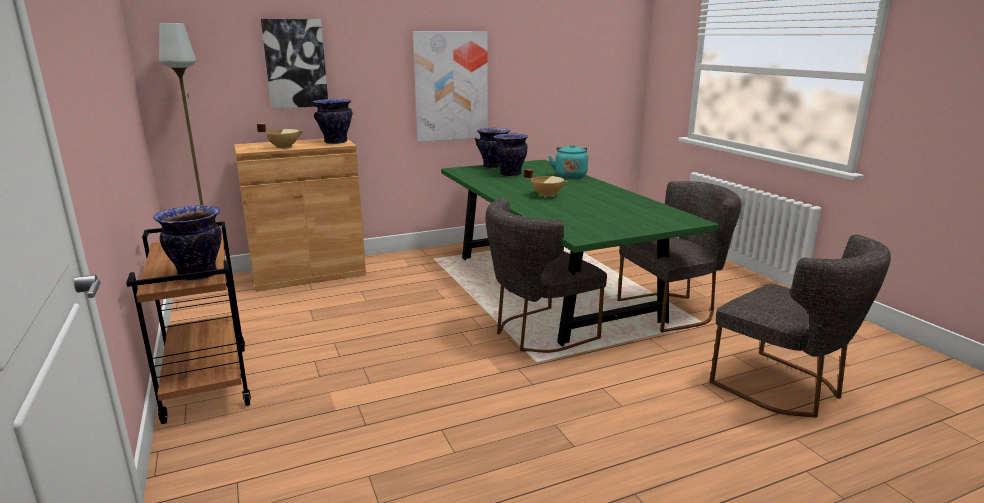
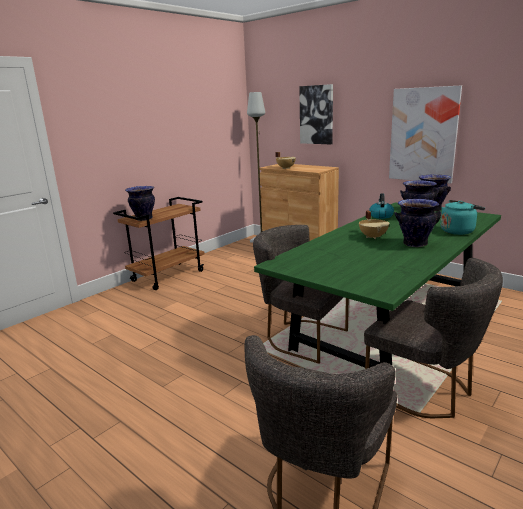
camera: 65 degrees right, 0 degrees up
vase [313,99,352,144] -> vase moved to [394,199,441,247]
none -> kettle [369,194,394,219]

